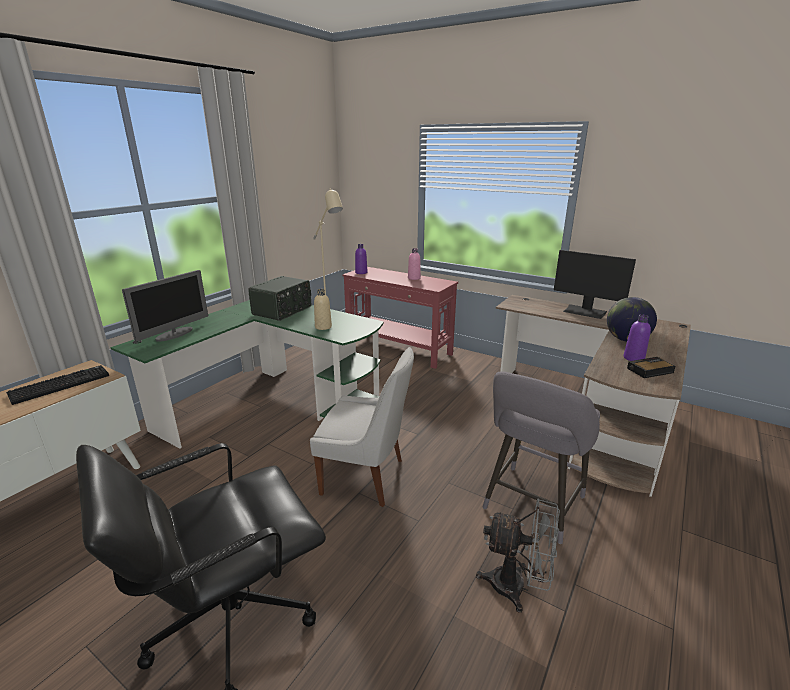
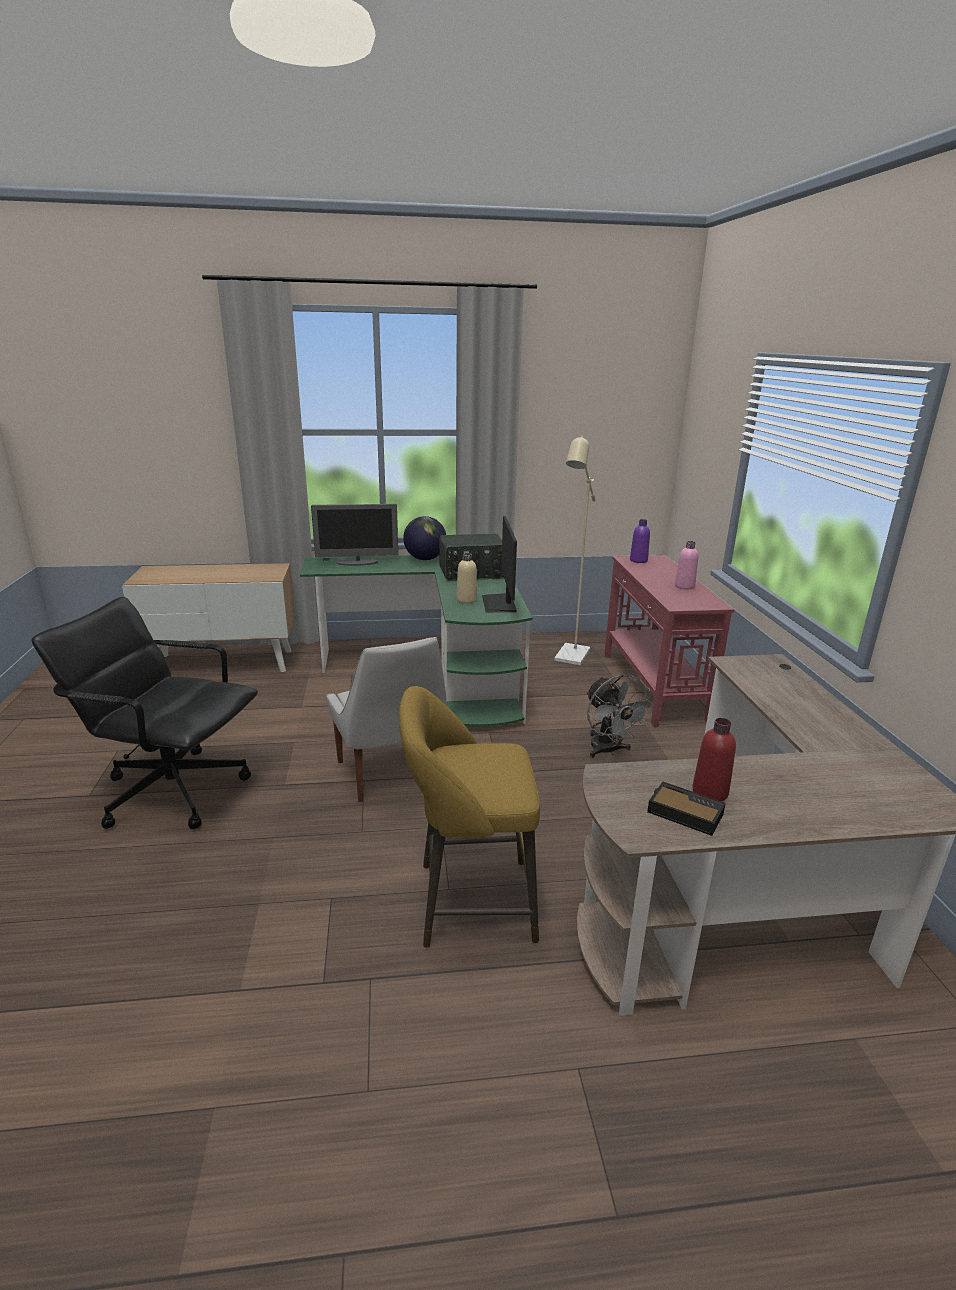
camera: 50 degrees right, 0 degrees up
keyboard [6,365,109,405] -> none
grey fan [476,499,560,613] -> grey fan moved to [586,674,654,758]
grey stool [482,371,600,544] -> yellow stool [399,686,540,948]
monitor [554,250,636,319] -> monitor moved to [482,516,517,613]
globe [607,297,657,342] -> globe moved to [403,516,446,560]
purple bottle [624,314,651,361] -> red bottle [692,718,736,801]

